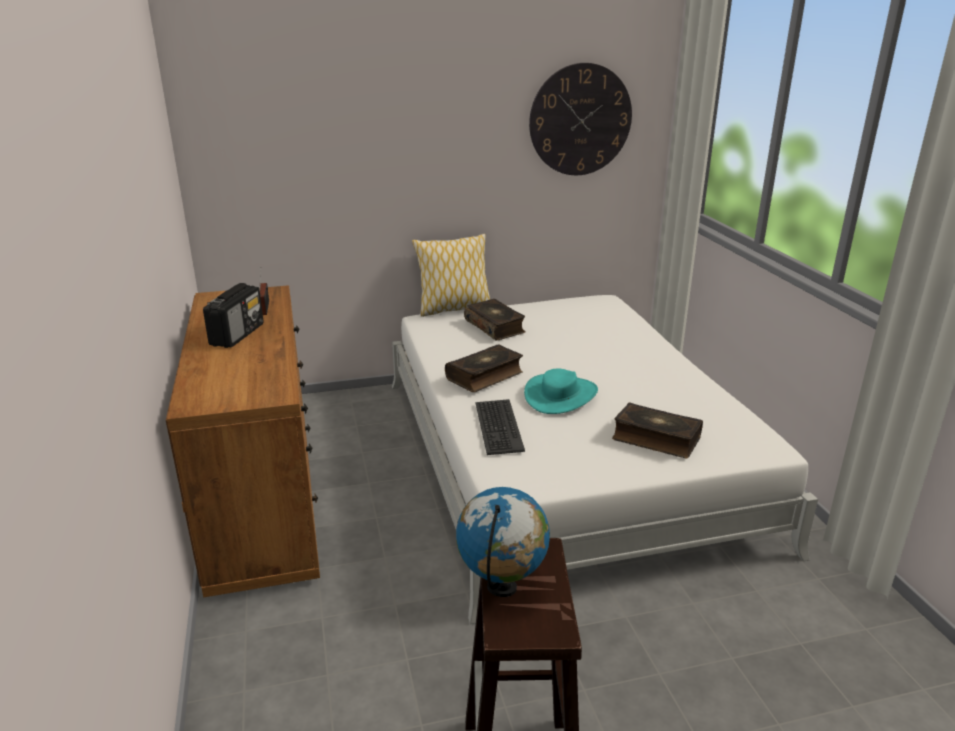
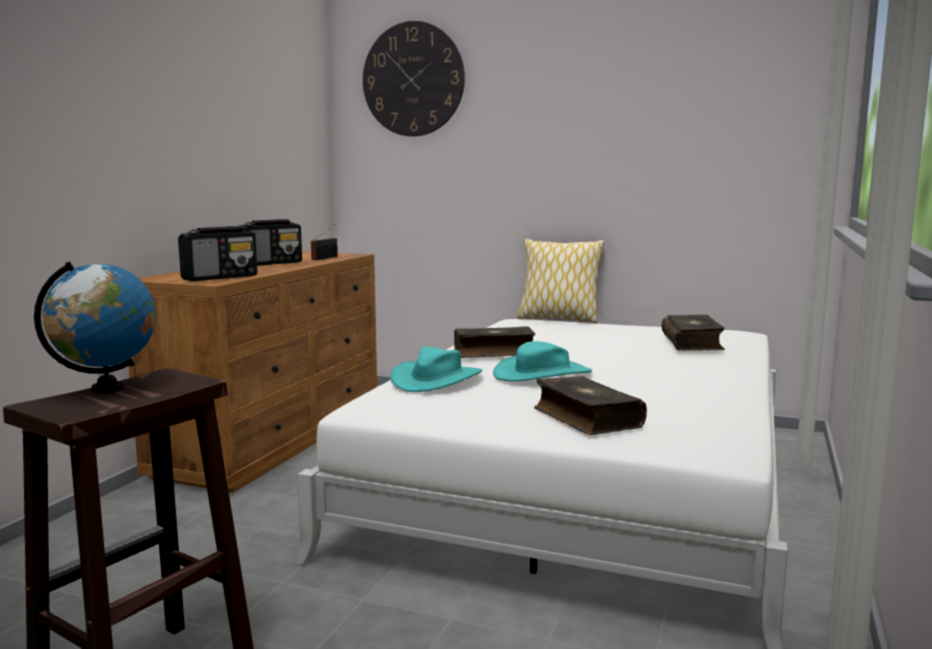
camera: 35 degrees right, 15 degrees down
book [464,299,526,341] -> book moved to [662,315,725,351]
keyboard [476,399,525,455] -> turquoise hat [390,346,482,392]
wall clock [529,63,632,175] -> wall clock moved to [363,21,465,136]
none -> radio [178,226,257,281]

